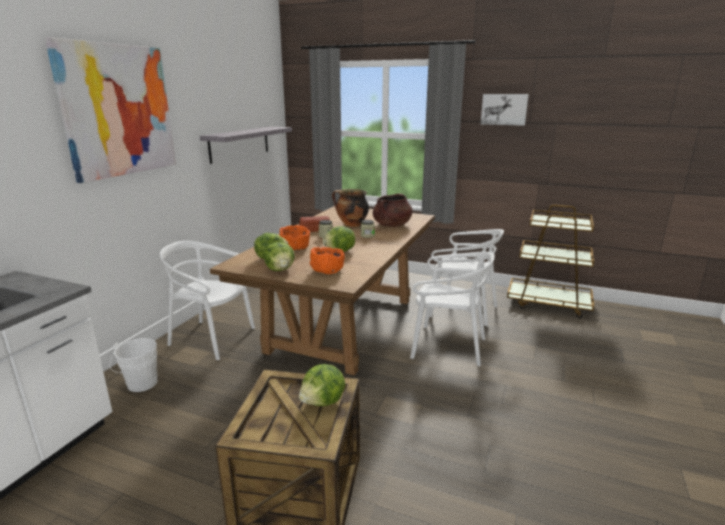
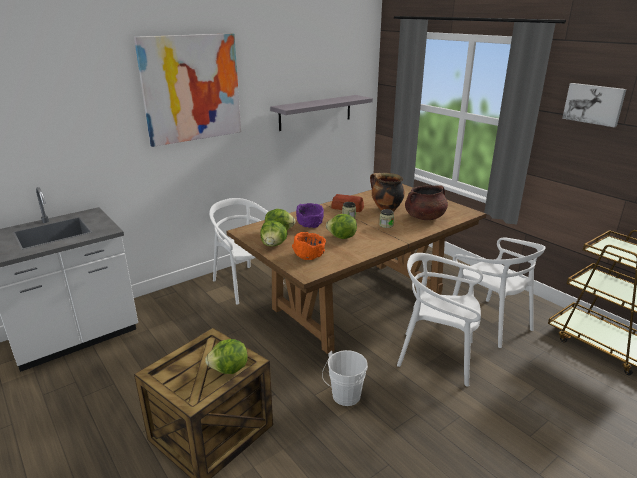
camera: 30 degrees right, 5 degrees up
white bucket [109,338,157,392] -> white bucket moved to [322,350,368,406]
orange bowl [280,225,310,250] -> purple bowl [296,203,324,228]
white chair [410,252,495,366] -> white chair turned 150 degrees clockwise [397,253,483,386]

